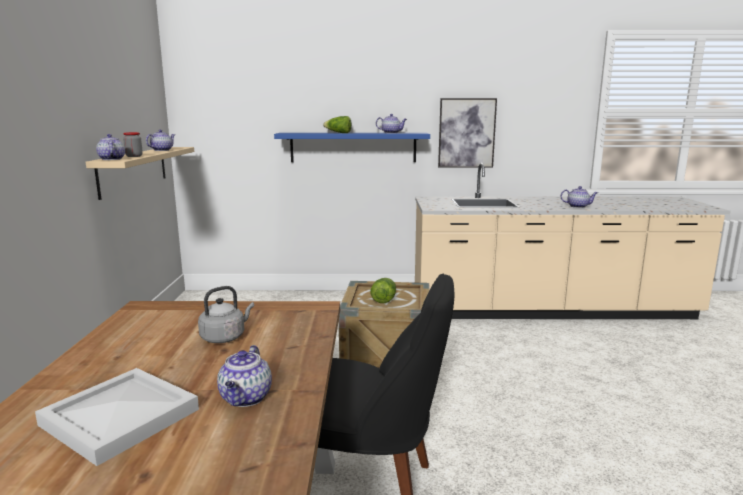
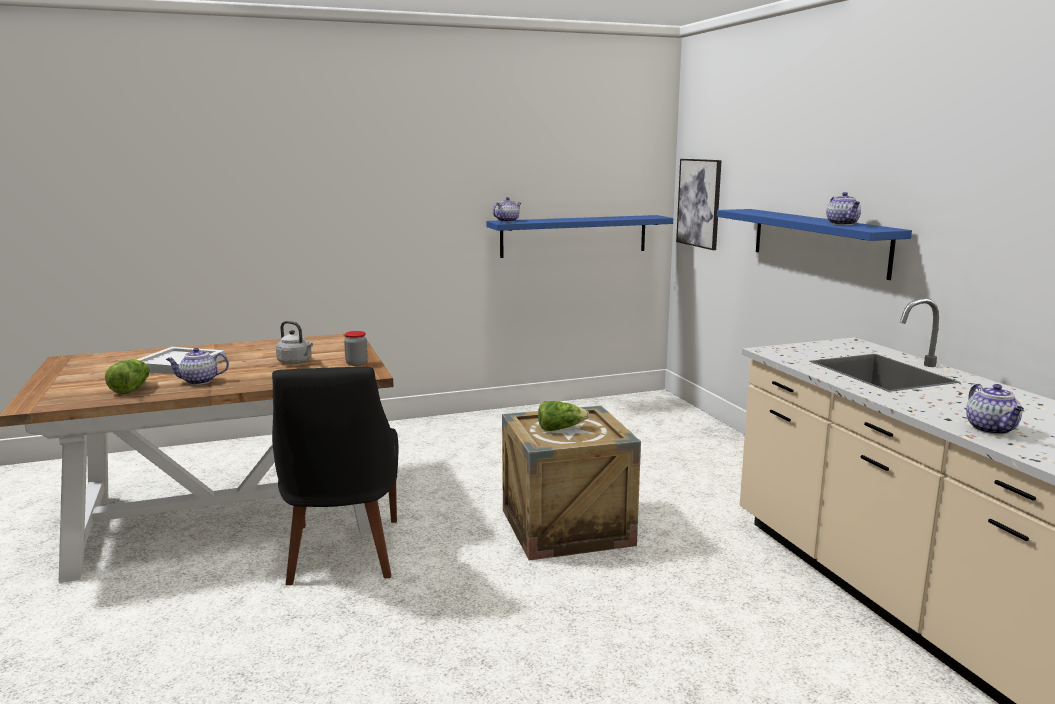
camera: 70 degrees right, 0 degrees up
beige shelf [86,147,194,200] -> blue shelf [486,215,673,258]
jar [123,132,143,157] -> jar moved to [344,331,368,366]
teapot [146,130,175,151] -> none
lettuce [323,116,352,133] -> lettuce moved to [105,360,150,394]
picture [438,98,497,167] -> picture moved to [676,159,722,250]

